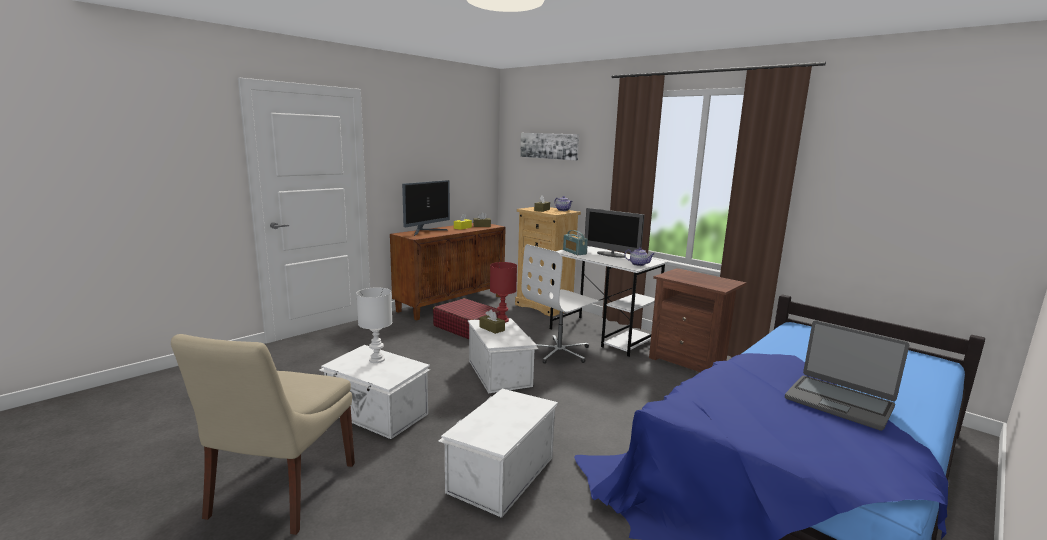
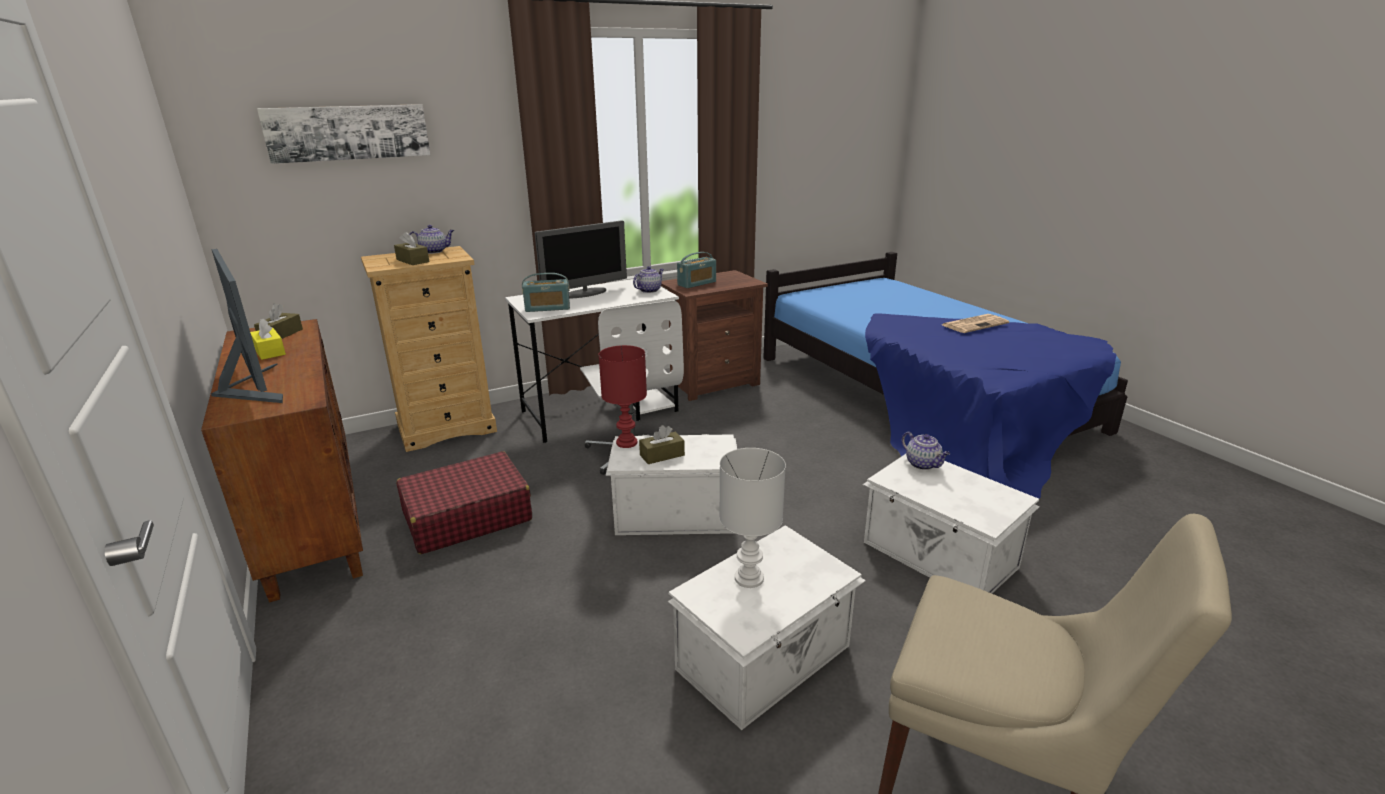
camera: 70 degrees left, 10 degrees up
laptop [785,320,909,431] -> newspaper [943,314,1009,333]
none -> radio [677,252,716,288]
none -> teapot [901,432,950,470]

